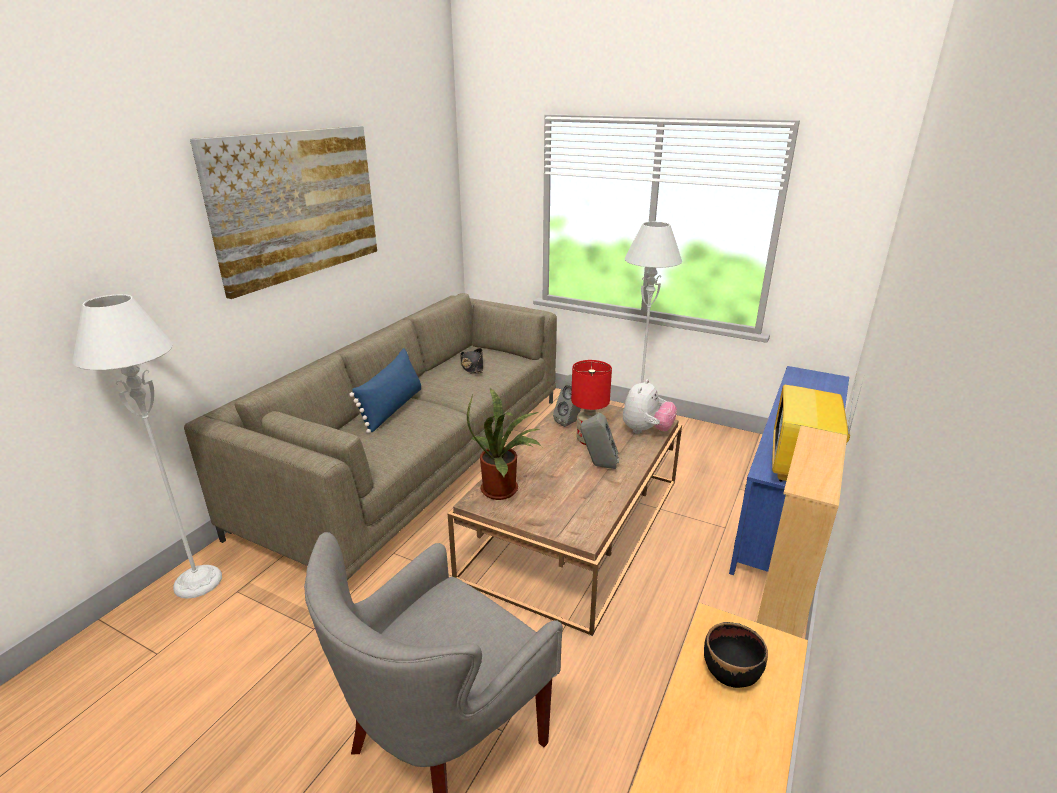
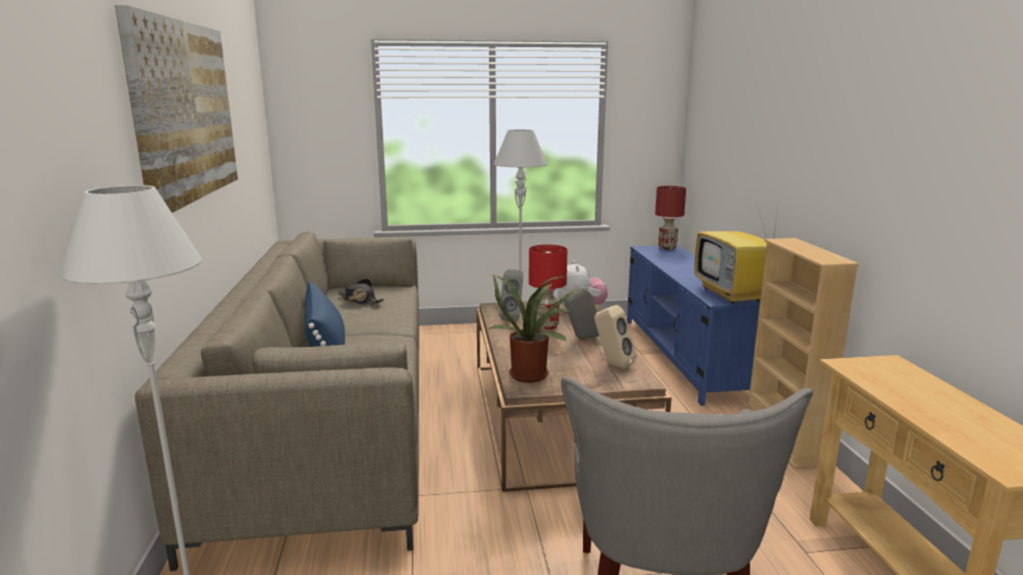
camera: 35 degrees left, 10 degrees down
black bowl [704,622,768,688] -> none
none -> beige speaker [595,305,637,369]
none -> red table lamp [655,186,686,250]

